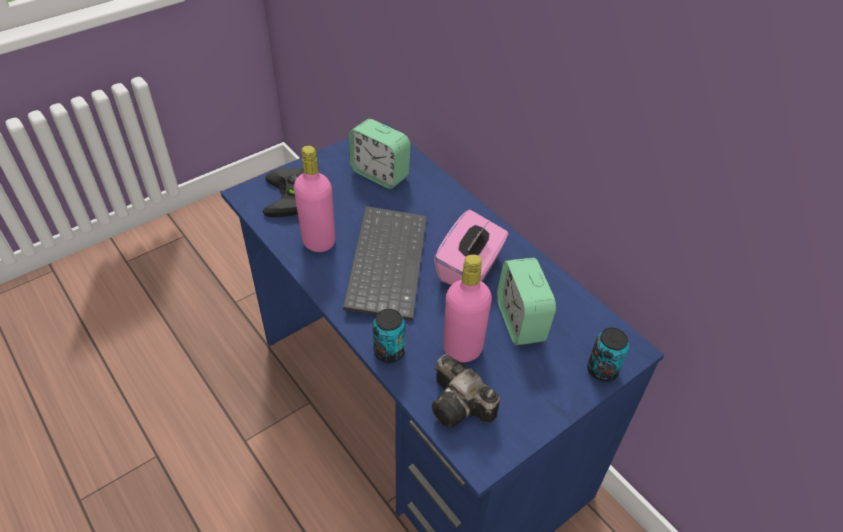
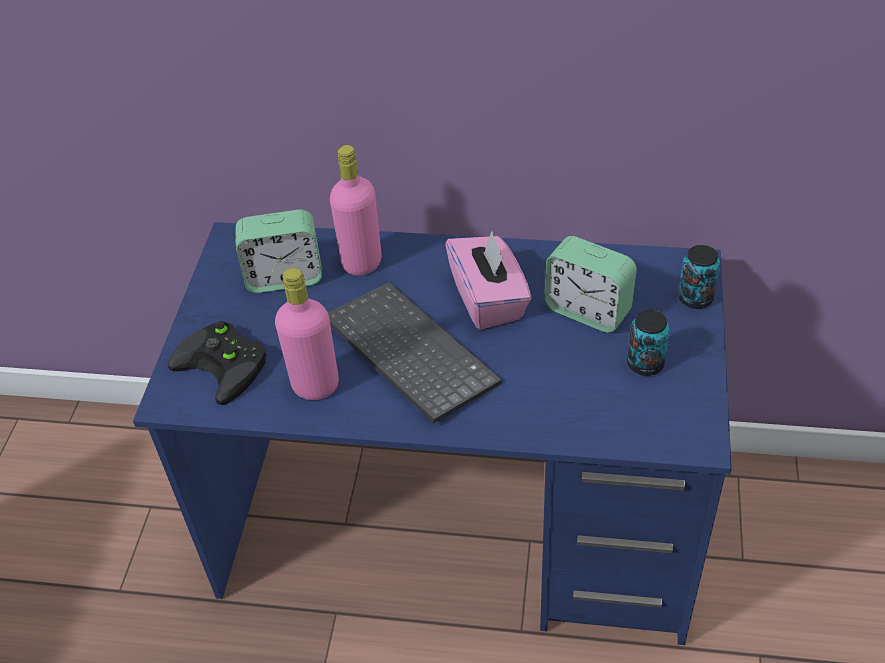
camera: 40 degrees left, 0 degrees up
can [373,309,405,363] -> can moved to [627,310,670,376]
camera [432,354,500,428] -> none
pink bottle [443,254,492,362] -> pink bottle moved to [330,145,382,276]

